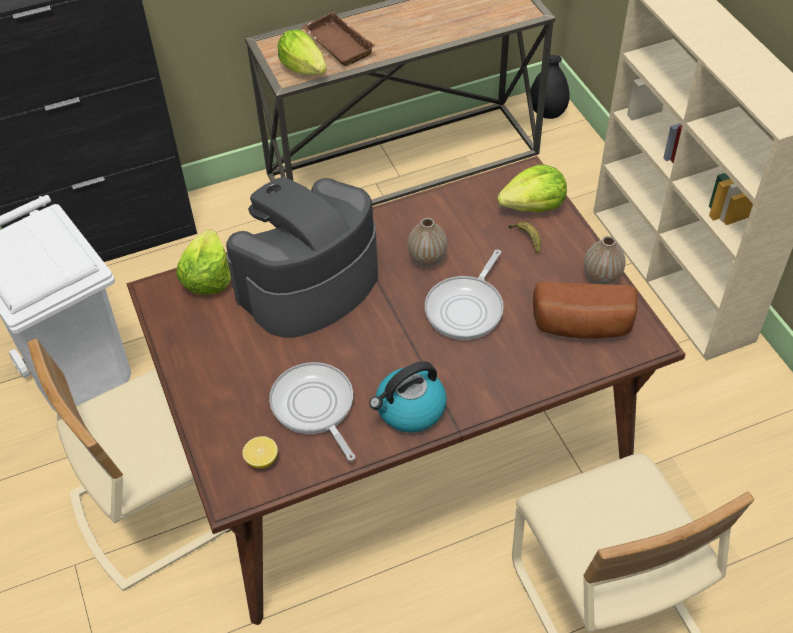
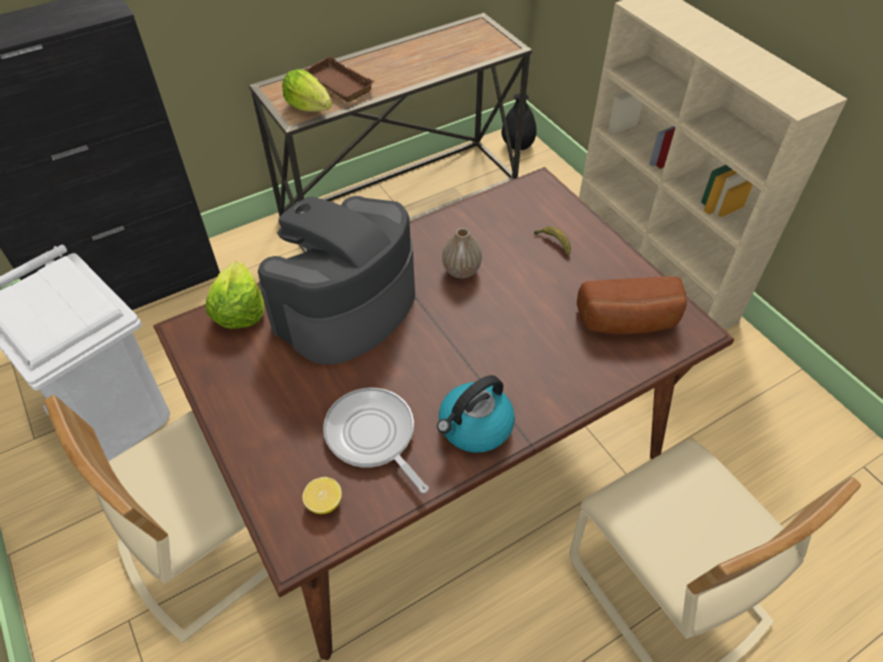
camera: 10 degrees left, 0 degrees up
frying pan [425,250,504,340] -> none
lettuce [497,164,567,212] -> none
vase [584,236,626,285] -> none

